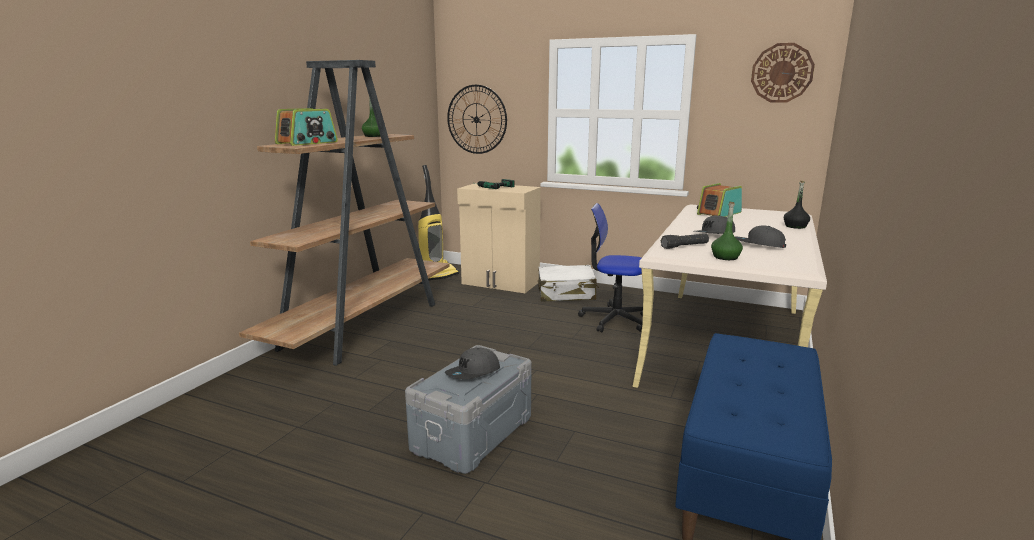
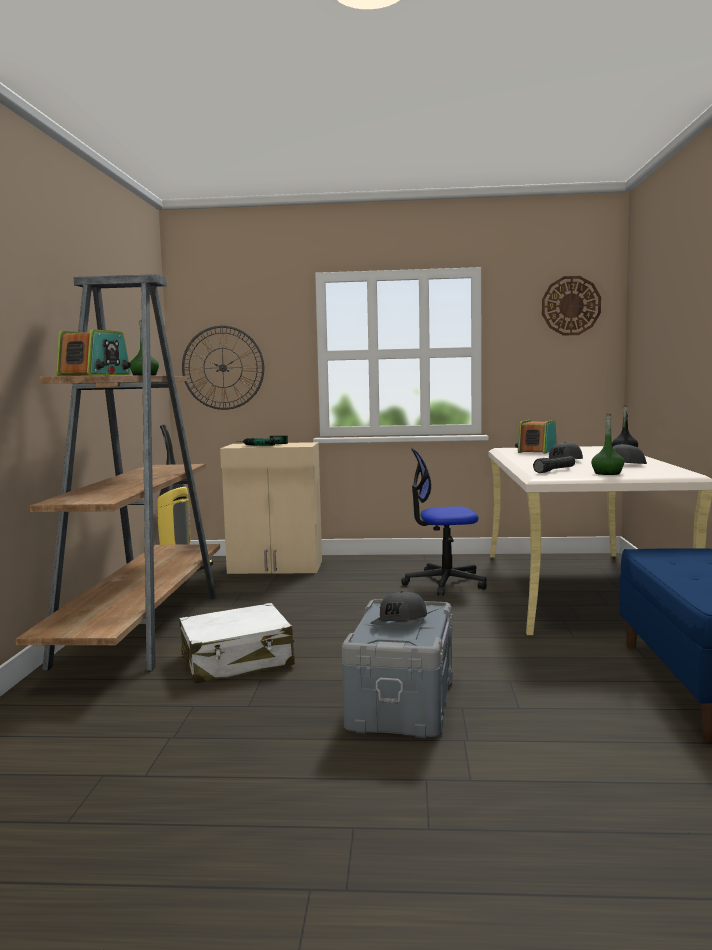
camera: 20 degrees left, 10 degrees down
white suitcase [538,265,599,302] -> white suitcase moved to [179,603,295,684]

